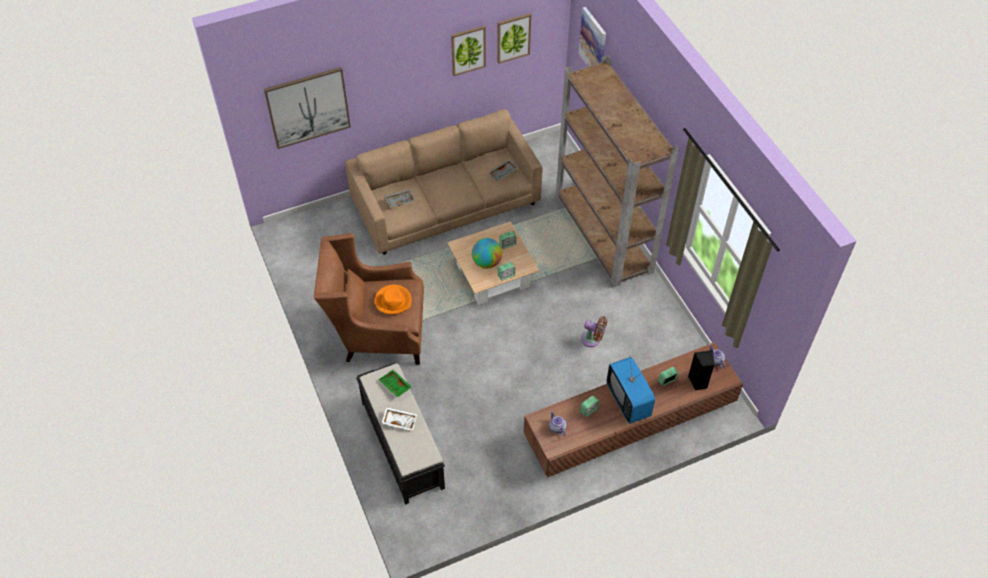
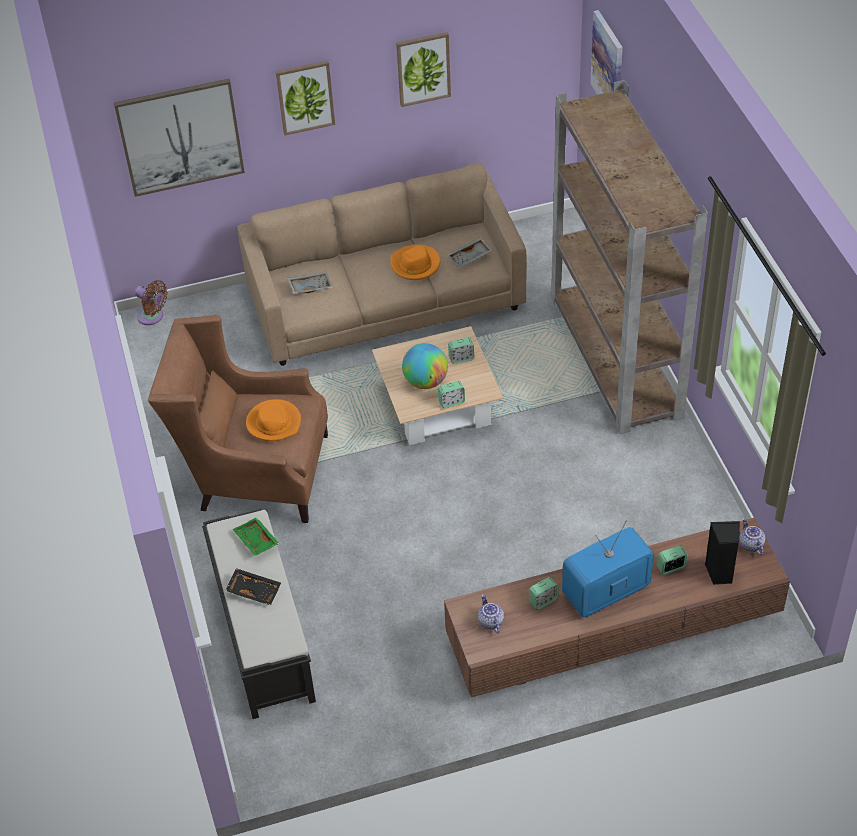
camera: 10 degrees right, 5 degrees down
white tray [381,407,418,431] -> black tray [225,568,281,606]
picture [497,13,531,64] -> picture moved to [276,60,335,136]
brown fan [581,316,607,347] -> brown fan moved to [134,280,168,325]
television [606,355,655,424] -> television turned 75 degrees clockwise [562,520,654,617]
none -> orange hat [390,245,440,280]

